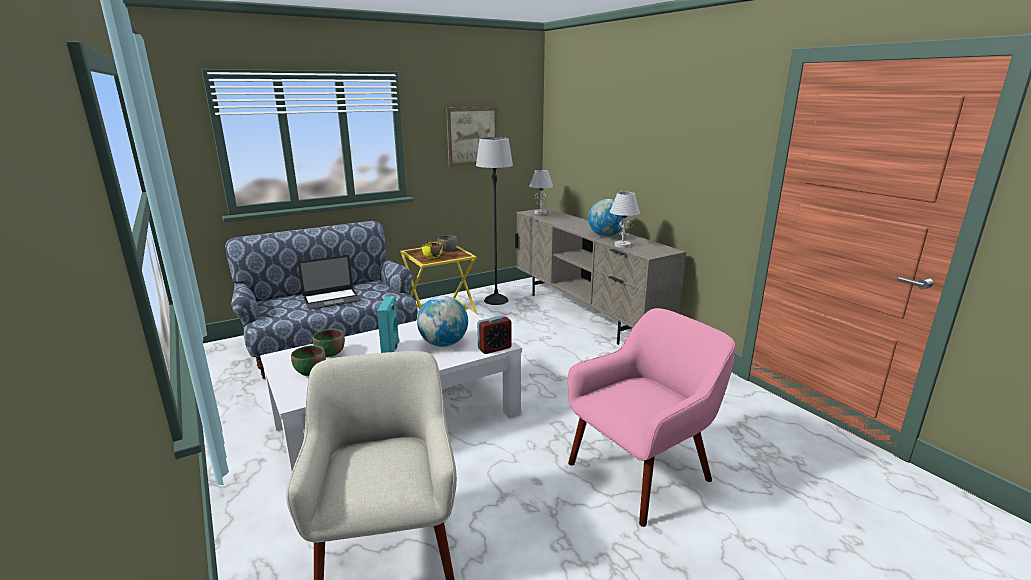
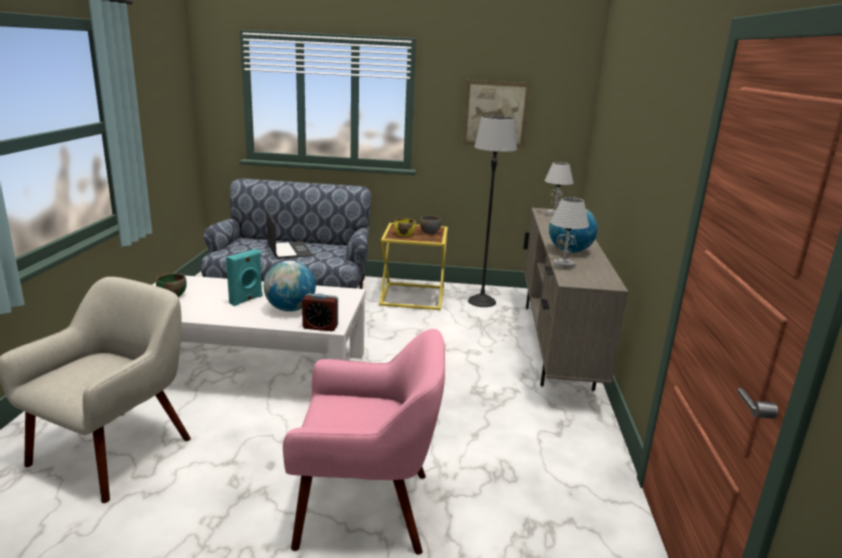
camera: 35 degrees right, 0 degrees up
laptop [298,255,361,310] -> laptop turned 120 degrees counterclockwise [266,210,313,259]
green bowl [313,329,345,357] -> none

